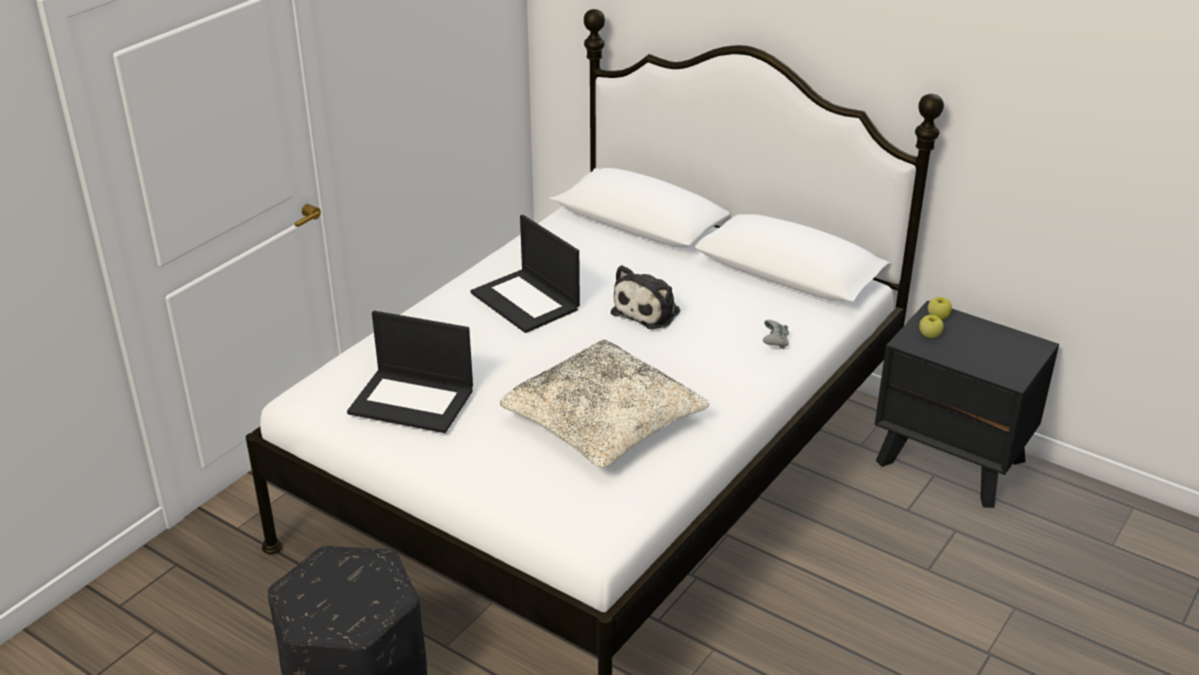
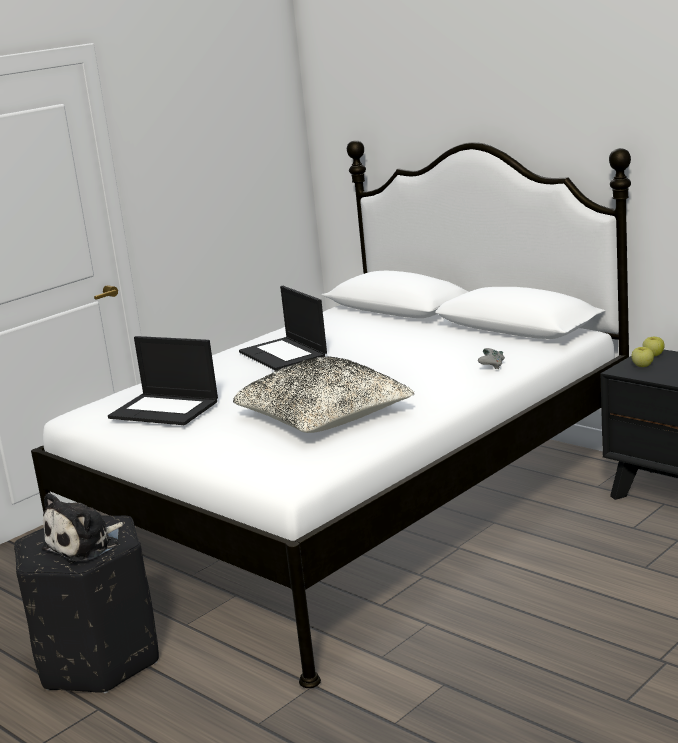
camera: 10 degrees right, 15 degrees down
plush toy [611,265,680,329] -> plush toy moved to [42,493,123,562]

